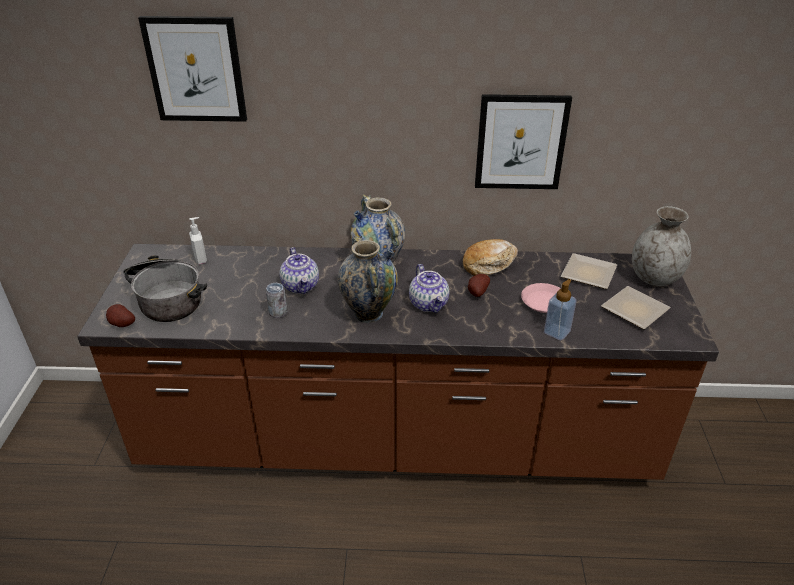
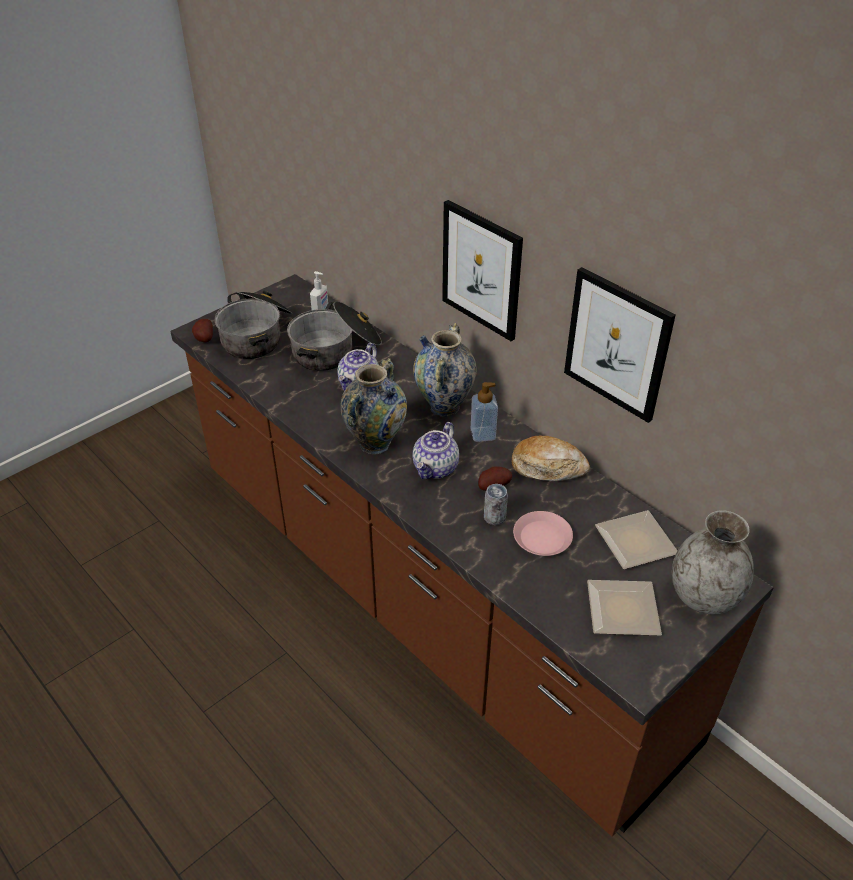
camera: 45 degrees right, 5 degrees up
picture [138,16,247,122] -> picture moved to [442,200,523,341]
can [266,283,287,318] -> can moved to [484,484,508,525]
soap dispenser [544,279,577,340] -> soap dispenser moved to [471,382,498,442]
none -> cooking pot [287,301,382,371]

